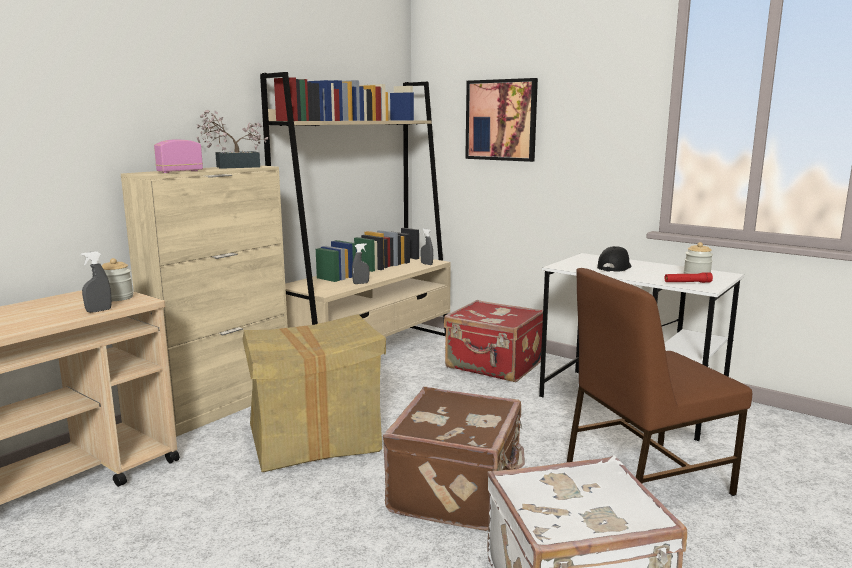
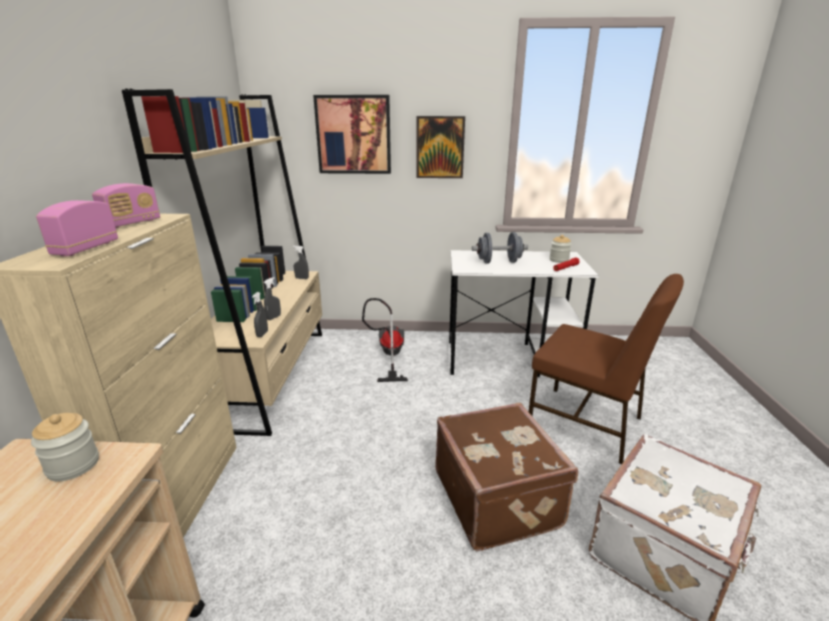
camera: 35 degrees left, 10 degrees up
grey spray bottle [81,251,112,313] -> grey spray bottle moved to [252,292,268,337]
potted plant [196,109,268,169] -> radio [92,183,160,228]
cardboard box [243,314,386,472] -> none
red suitcase [444,300,543,382] -> vacuum cleaner [362,298,408,382]
brown chair [567,268,752,496] -> brown chair turned 90 degrees counterclockwise [529,274,684,464]
black cap [597,246,631,272] -> grey dumbbell [472,232,528,263]
none -> picture [416,116,465,178]

